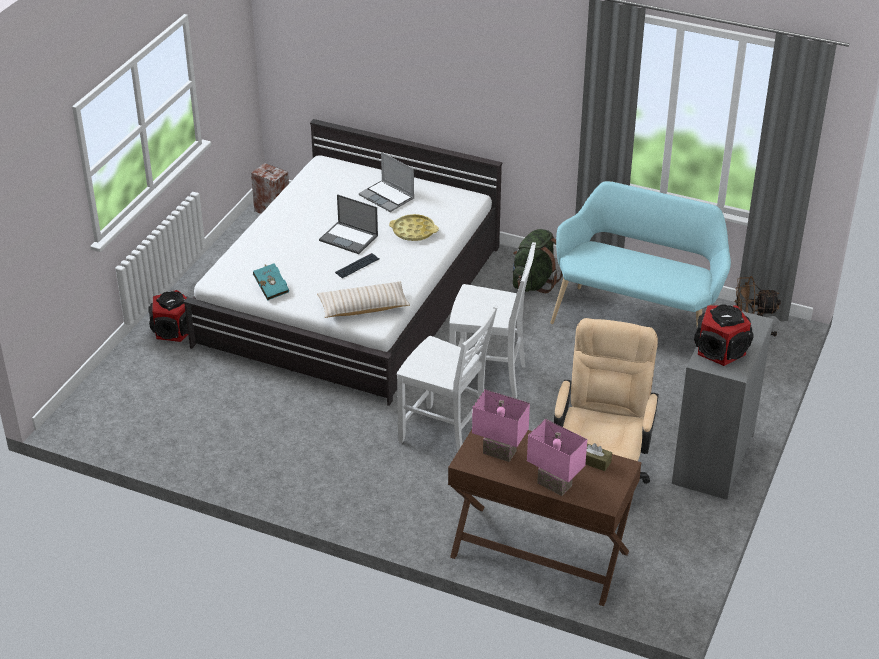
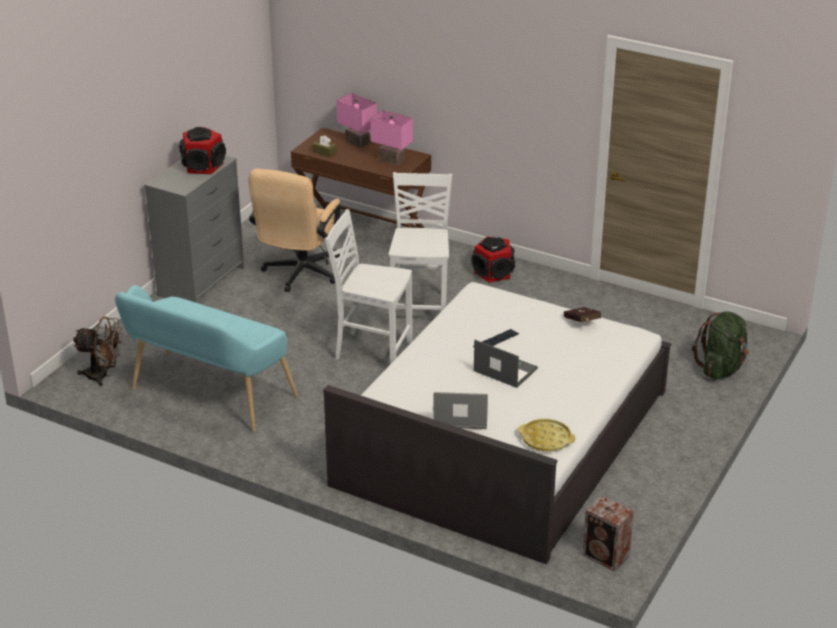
camera: 175 degrees left, 5 degrees down
speaker [148,290,188,342] -> speaker moved to [471,237,515,283]
turquoise book [253,263,289,301] -> red book [564,307,601,322]
beige pillow [317,281,410,318] -> none
laptop [359,152,415,212] -> laptop turned 45 degrees counterclockwise [433,392,488,429]
yellow tray [389,214,439,241] -> yellow tray moved to [518,419,576,452]
white chair [397,305,498,452] -> white chair turned 60 degrees clockwise [389,172,452,311]
green backpack [512,229,563,293] -> green backpack moved to [692,311,749,379]

